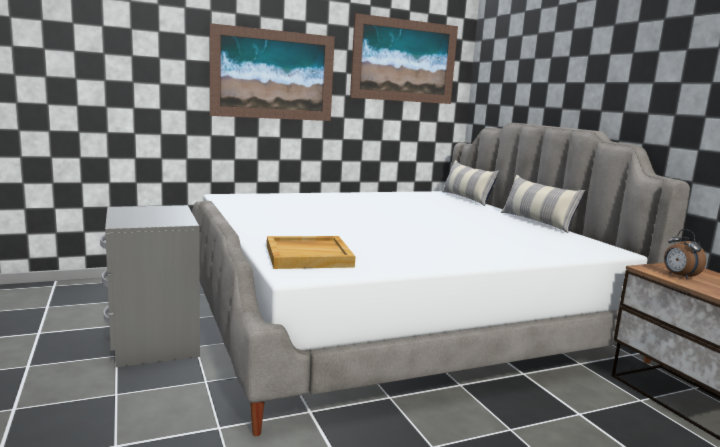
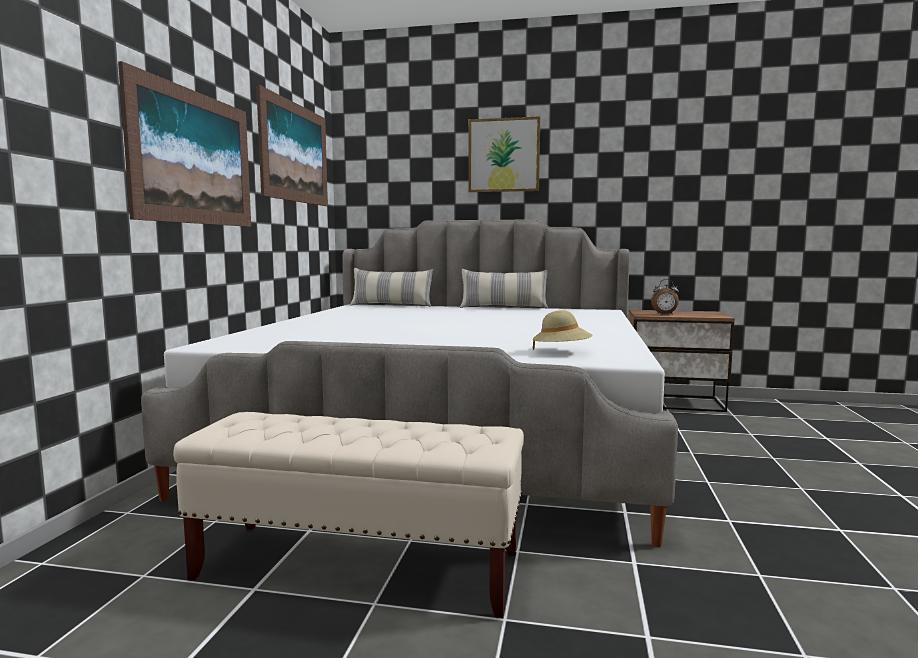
camera: 55 degrees left, 5 degrees down
grey nightstand [100,205,200,367] -> beige bench [173,412,524,618]
beige tray [267,236,355,269] -> beige hat [533,310,593,350]
none -> picture [468,116,540,192]

